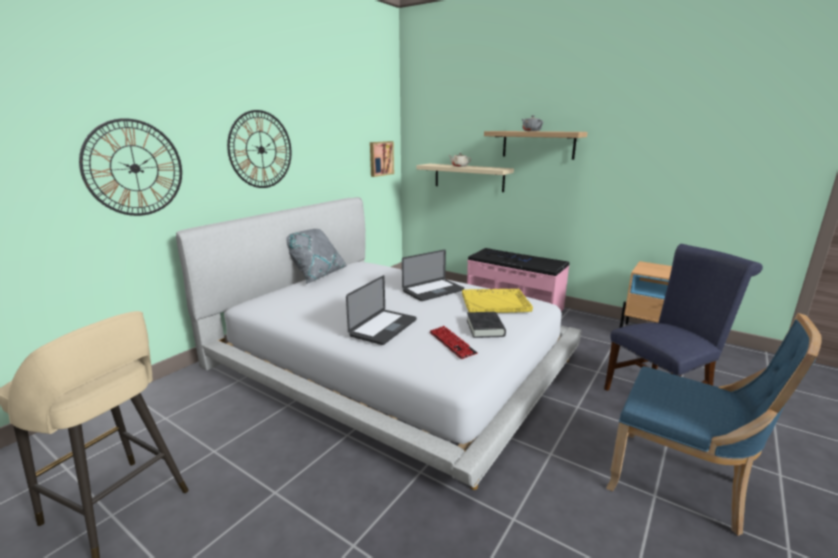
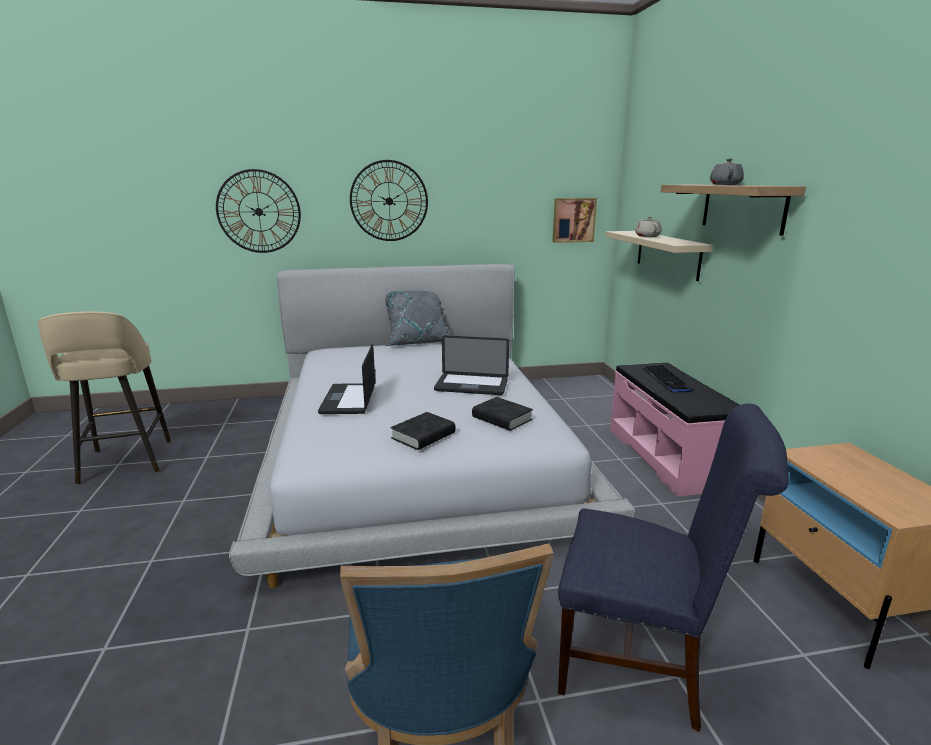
camera: 45 degrees right, 0 degrees up
laptop [346,275,417,345] -> laptop turned 105 degrees clockwise [318,344,375,414]
keyboard [429,326,477,359] -> none
yellow tray [462,289,533,313] -> black book [472,397,533,431]

